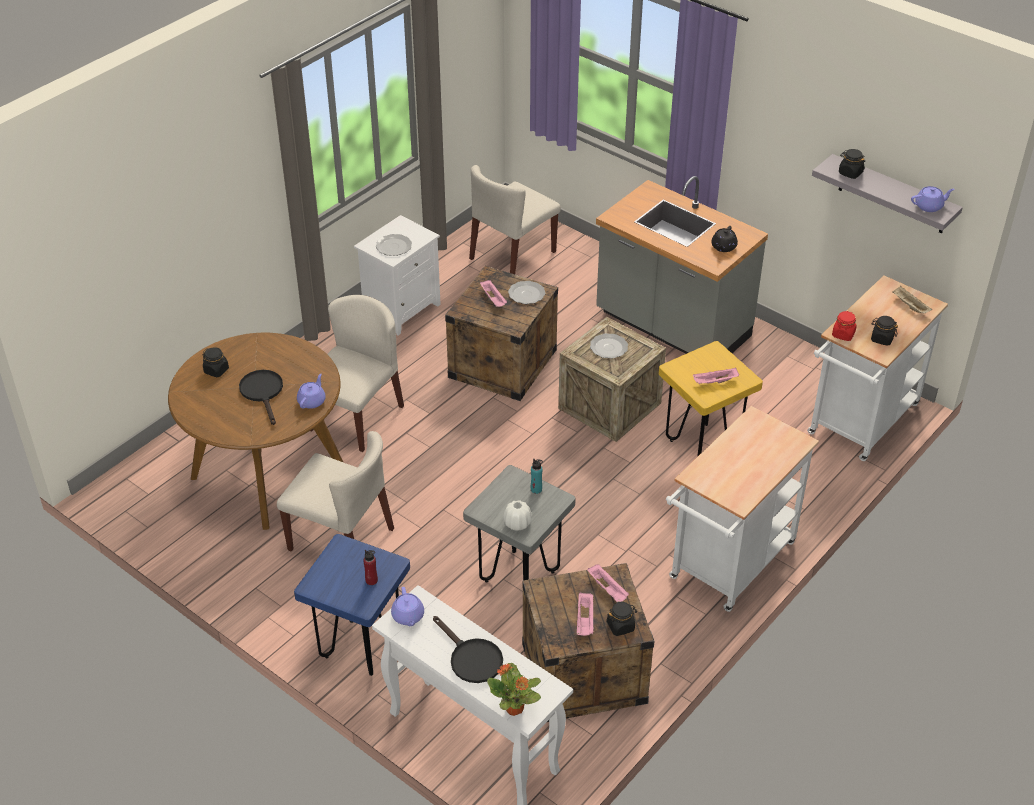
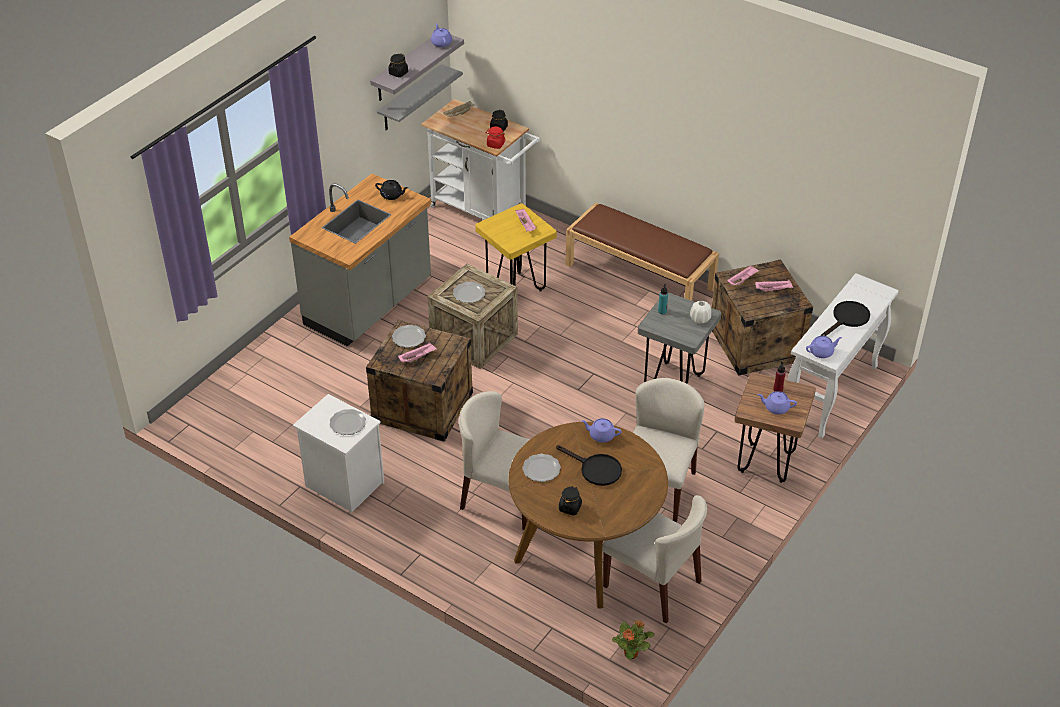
camera: 95 degrees left, 0 degrees up
black frying pan [239,370,283,425] -> black frying pan turned 120 degrees counterclockwise [556,445,622,486]
blue stool [294,534,410,676] -> brown stool [735,372,816,483]
beige chair [469,165,561,274] -> beige chair moved to [602,495,707,623]
potted plant [487,663,541,716] -> potted plant moved to [612,620,655,660]
black jar [606,602,637,636] -> none
white cart [666,406,819,612] -> brown bench [565,203,719,301]
none -> grey shelf [377,64,463,131]
none -> plate [522,454,561,482]
none -> purple teapot [757,391,797,414]

